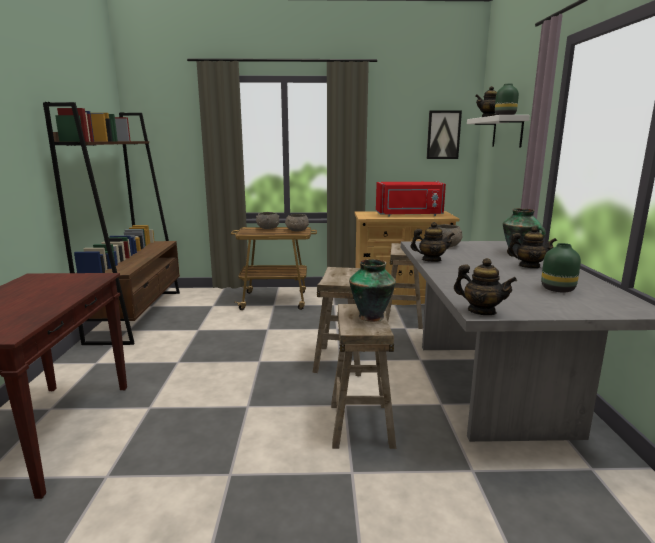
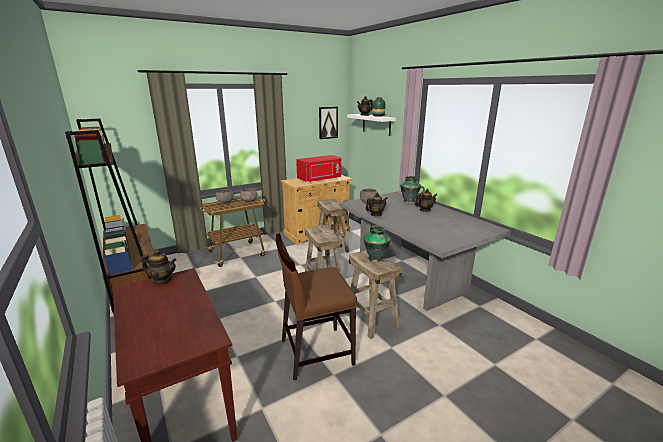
camera: 30 degrees left, 5 degrees up
teapot [454,258,517,315] -> teapot moved to [141,249,177,284]
green vase [541,243,581,292] -> none
none -> brown chair [276,233,357,380]

